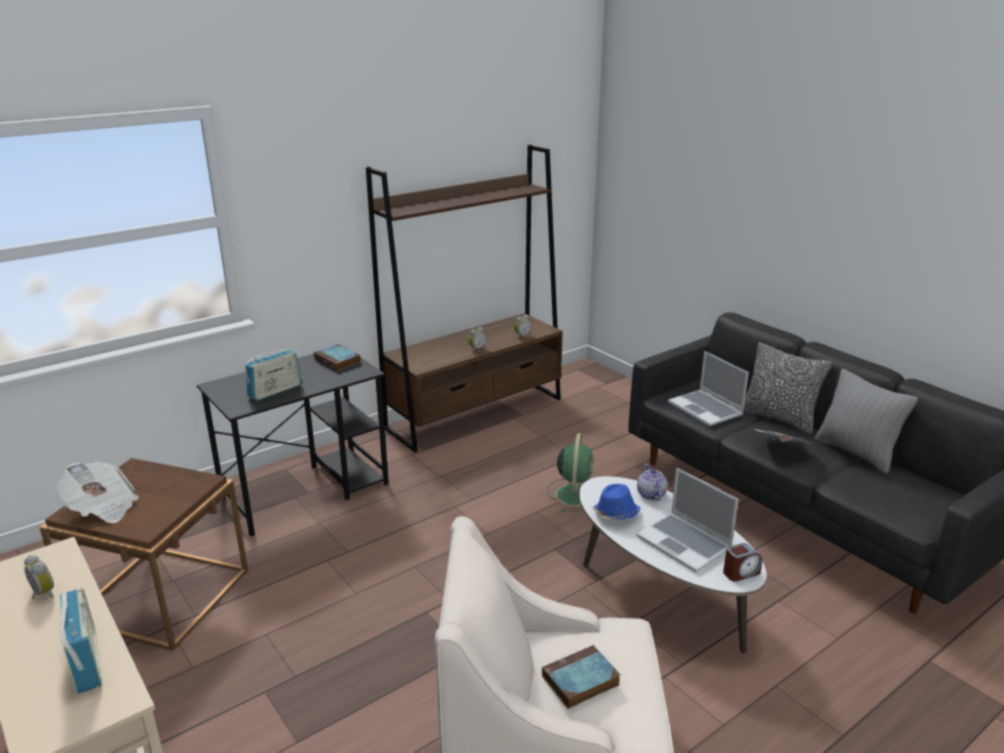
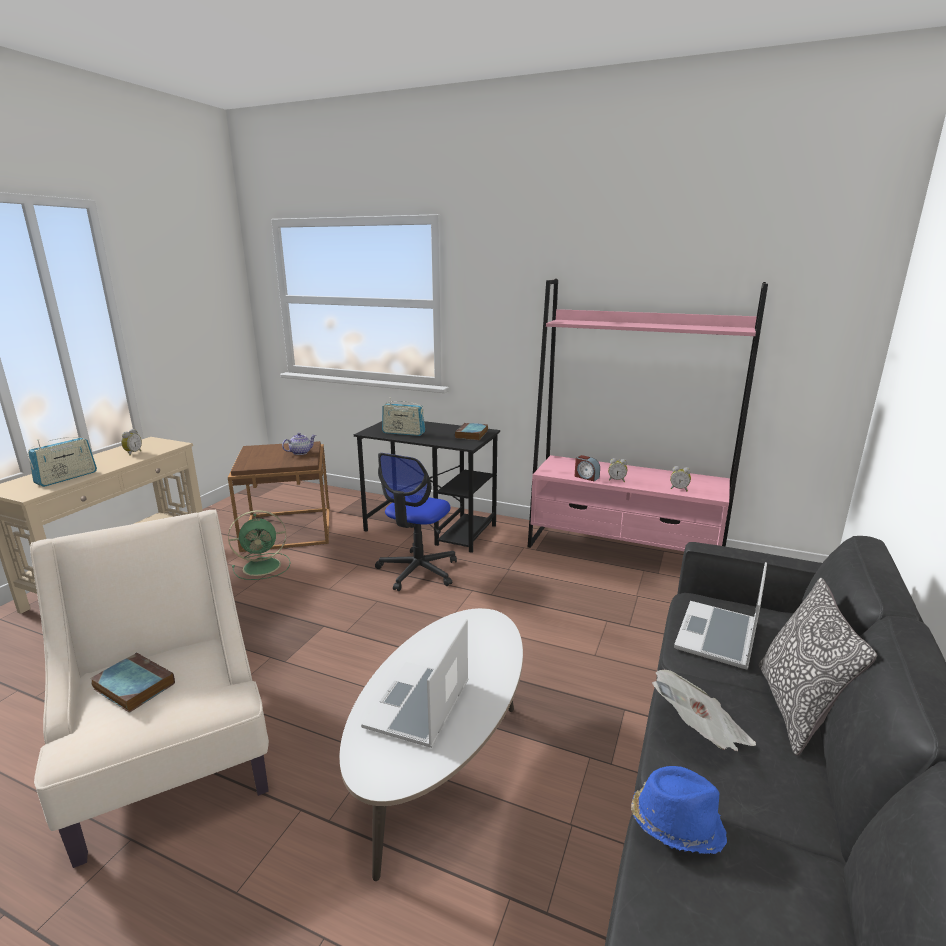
camera: 60 degrees right, 5 degrees down
newspaper [56,462,139,523] -> none
brown bookcase [366,145,563,452] -> pink bookcase [528,279,768,551]
green fan [547,433,593,512] -> green fan moved to [228,510,291,580]
blue hat [592,484,641,520] -> blue hat moved to [631,766,727,854]
teapot [637,463,668,501] -> teapot moved to [282,433,316,455]
alarm clock [723,543,762,582] -> alarm clock moved to [575,455,600,481]
grey pillow [814,369,918,473] -> none
none -> office chair [375,453,457,591]

